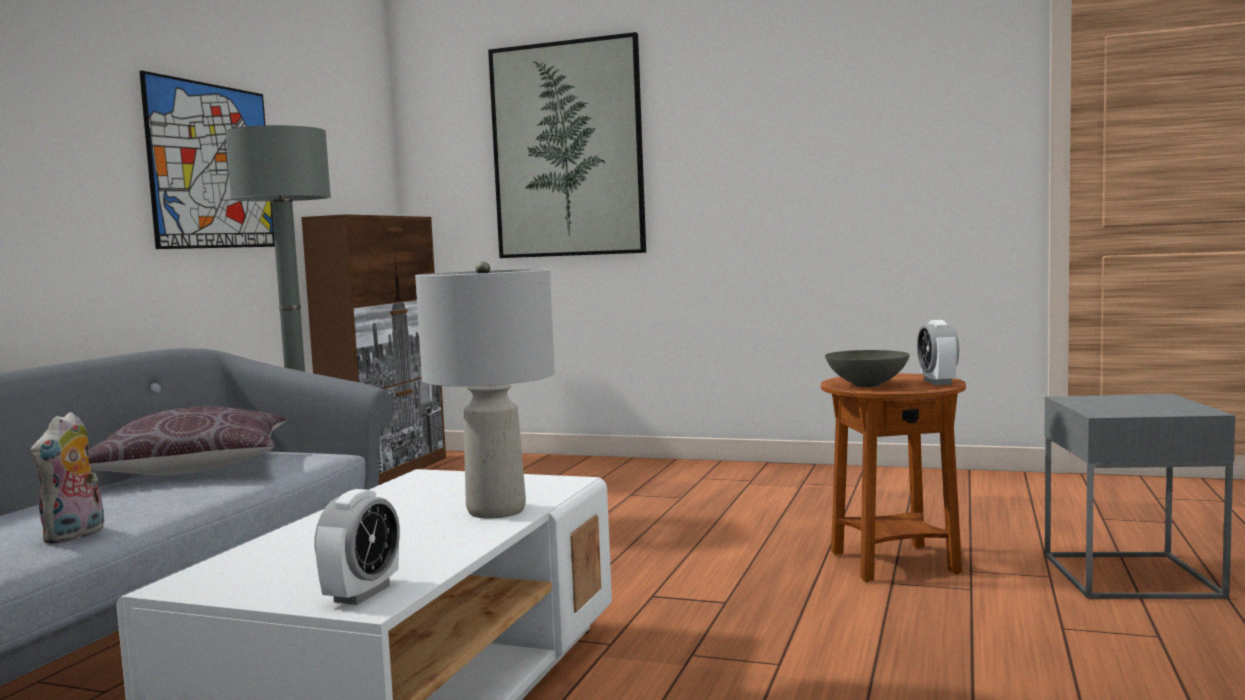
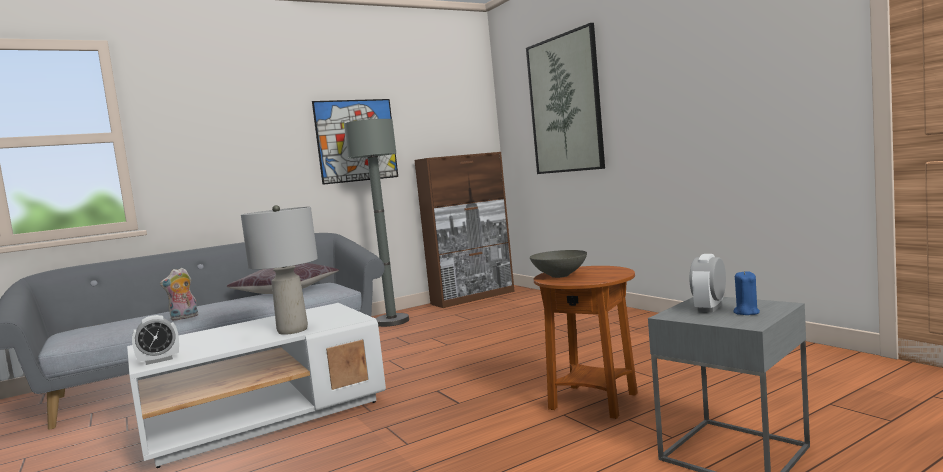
camera: 40 degrees right, 0 degrees up
alarm clock [917,320,959,386] -> alarm clock moved to [690,254,726,313]
none -> blue candle [734,271,760,315]

